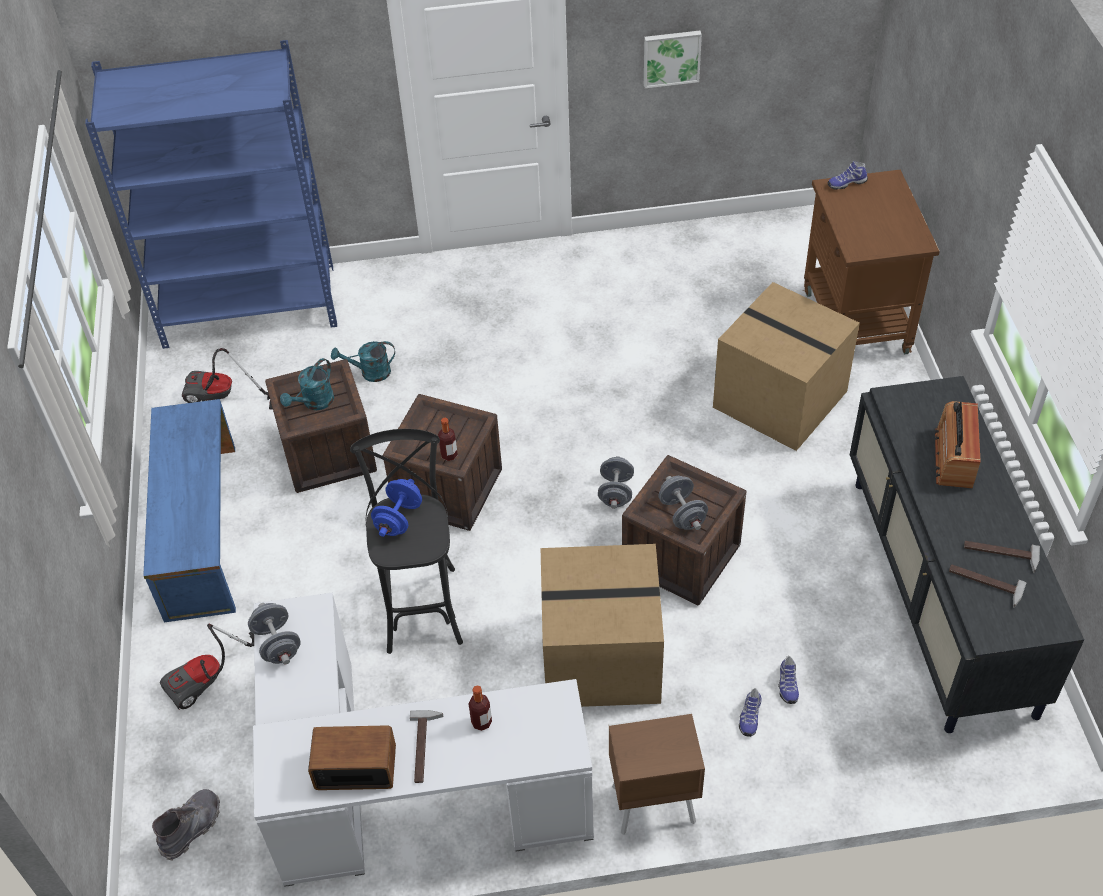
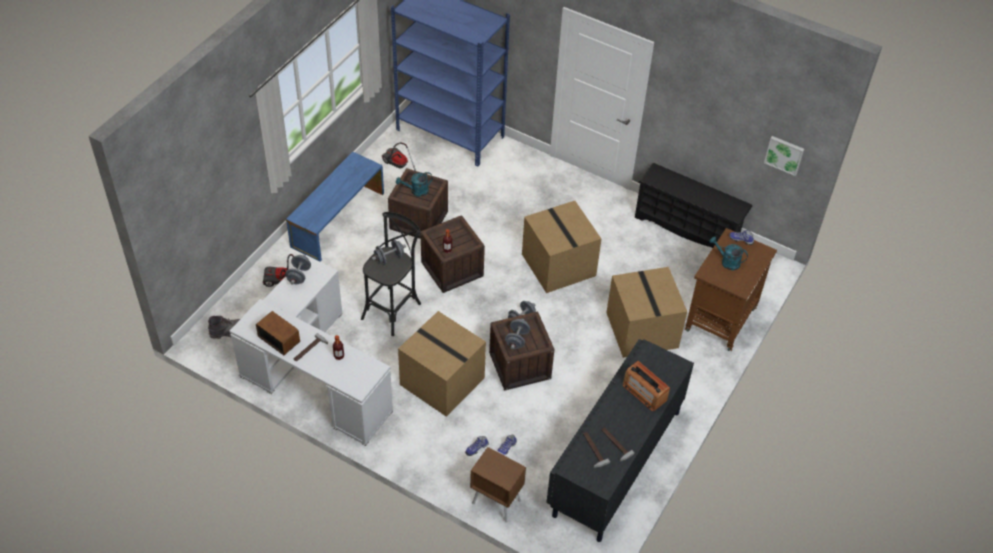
camera: 35 degrees right, 0 degrees up
turquoise watering can [331,341,395,382] -> turquoise watering can moved to [709,236,748,270]
blue dumbbell [371,479,422,537] -> grey dumbbell [372,239,406,265]
brown nightstand [609,712,705,835] -> brown nightstand moved to [470,446,526,522]
picture [644,31,702,88] -> picture moved to [764,136,804,176]
radio [935,401,981,488] -> radio turned 90 degrees counterclockwise [623,361,670,412]
none -> cardboard box [522,201,601,293]
none -> black shoe rack [635,163,752,248]

